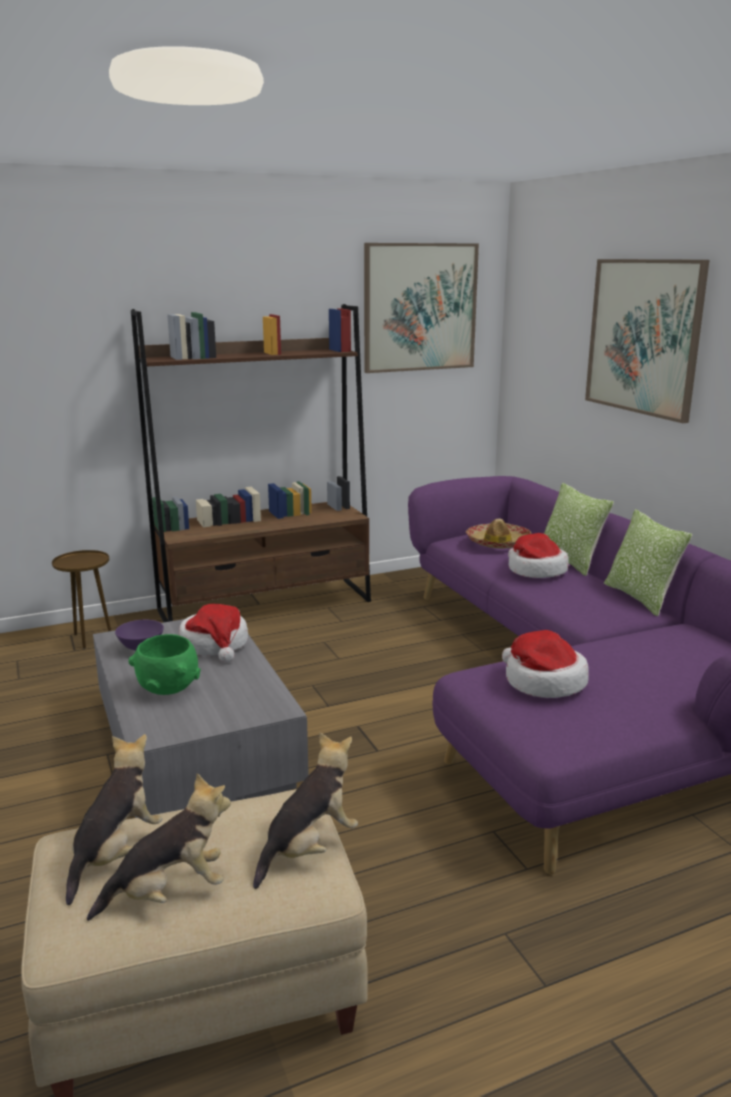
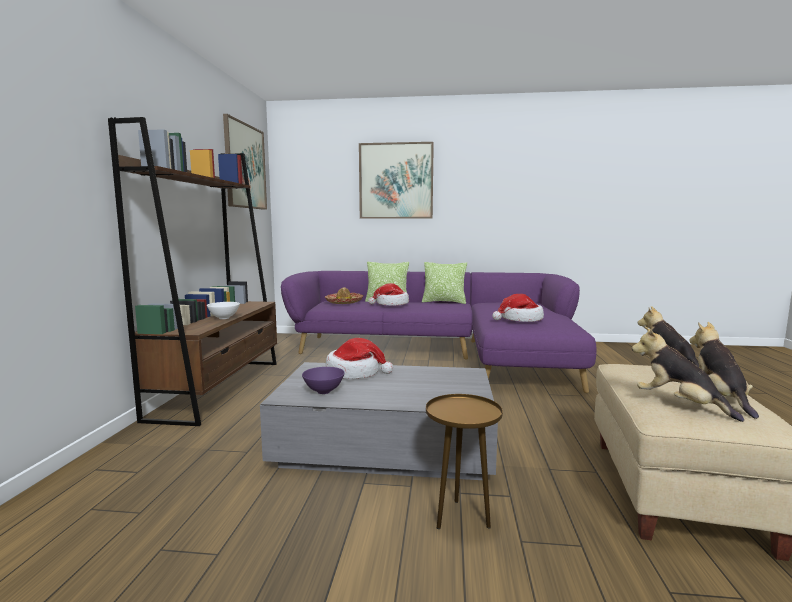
camera: 60 degrees left, 10 degrees down
brown side table [52,550,111,649] -> brown side table moved to [426,394,503,529]
green bowl [128,634,201,695] -> none
none -> white bowl [207,302,240,319]

